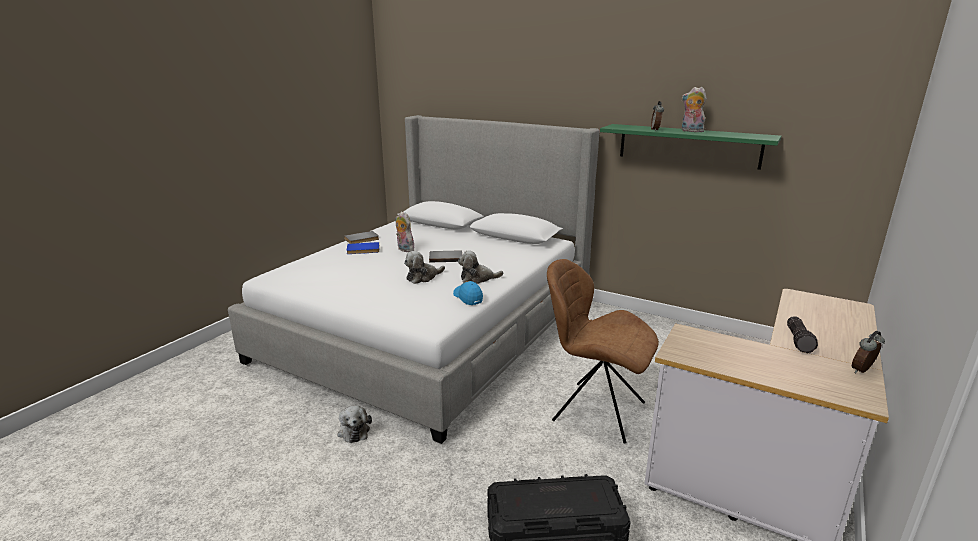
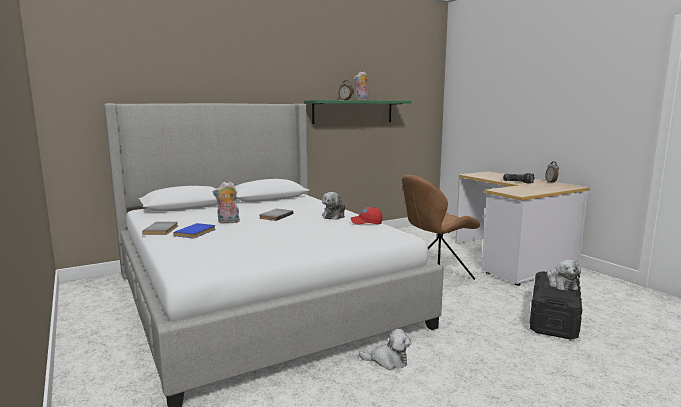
camera: 60 degrees left, 10 degrees down
plush toy [404,251,445,284] -> plush toy moved to [547,259,581,291]
blue cap [453,281,483,305] -> red cap [351,207,383,225]

